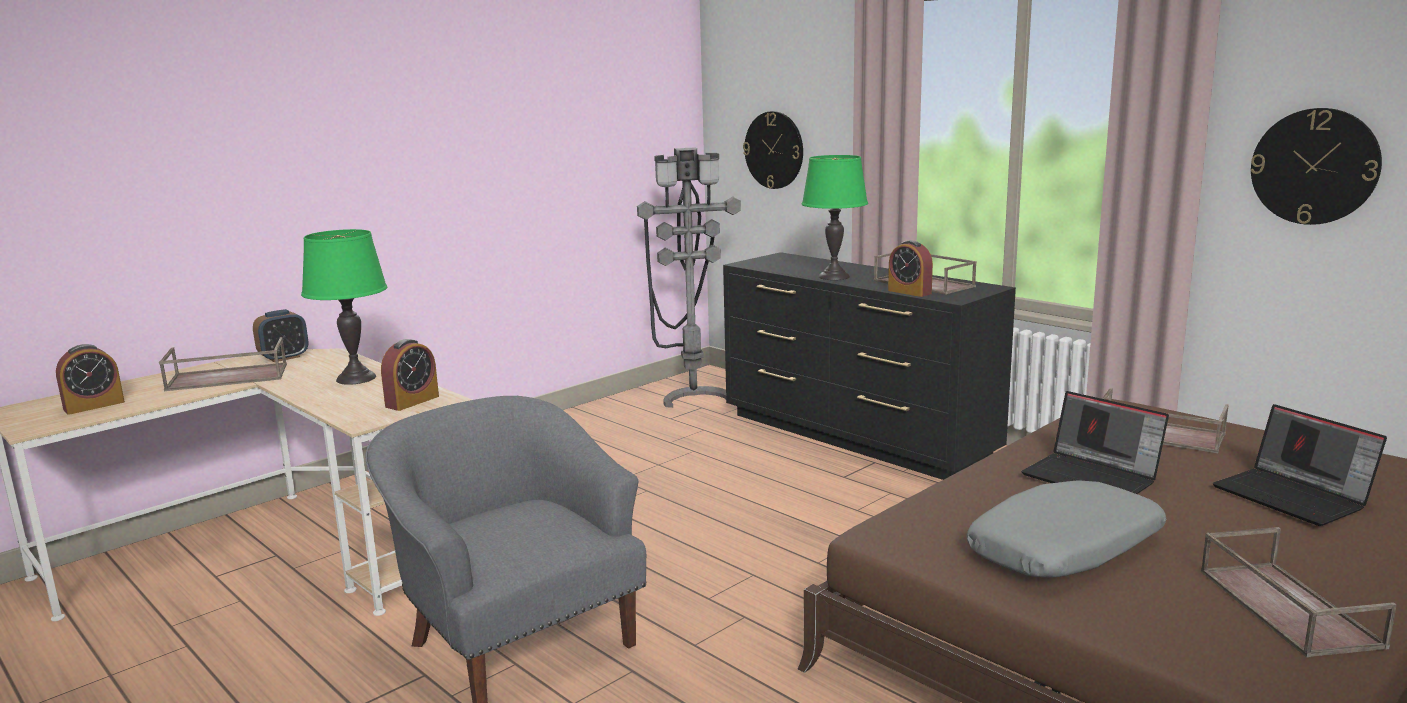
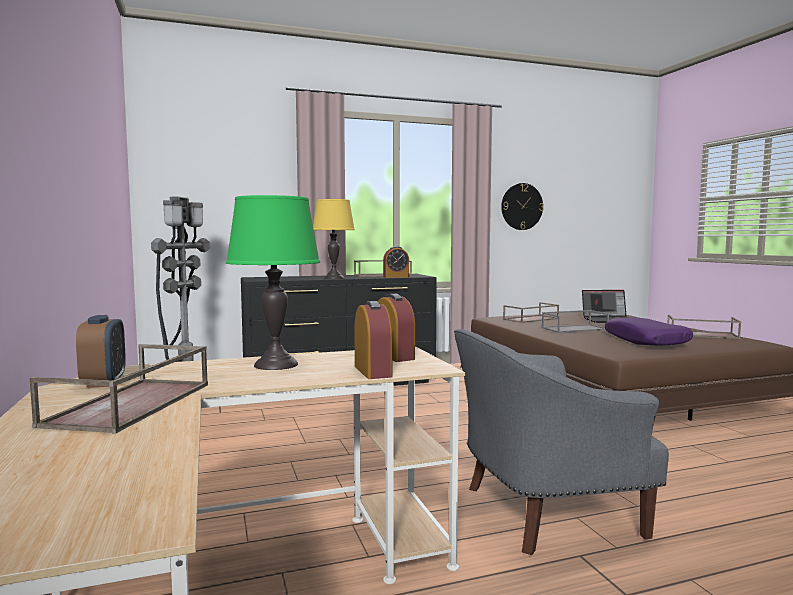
camera: 65 degrees left, 10 degrees down
alarm clock [56,344,125,415] -> alarm clock moved to [354,301,392,379]
wall clock [743,111,803,189] -> none
green table lamp [802,155,868,280] -> yellow table lamp [313,199,355,279]
grey pillow [967,480,1167,577] -> purple pillow [605,318,693,346]
laptop [1021,391,1169,494] -> grey tray [542,310,609,333]

